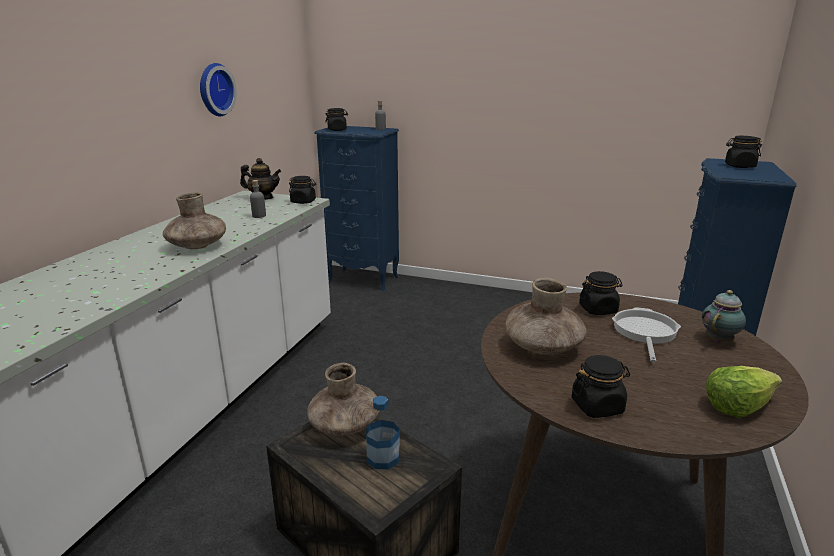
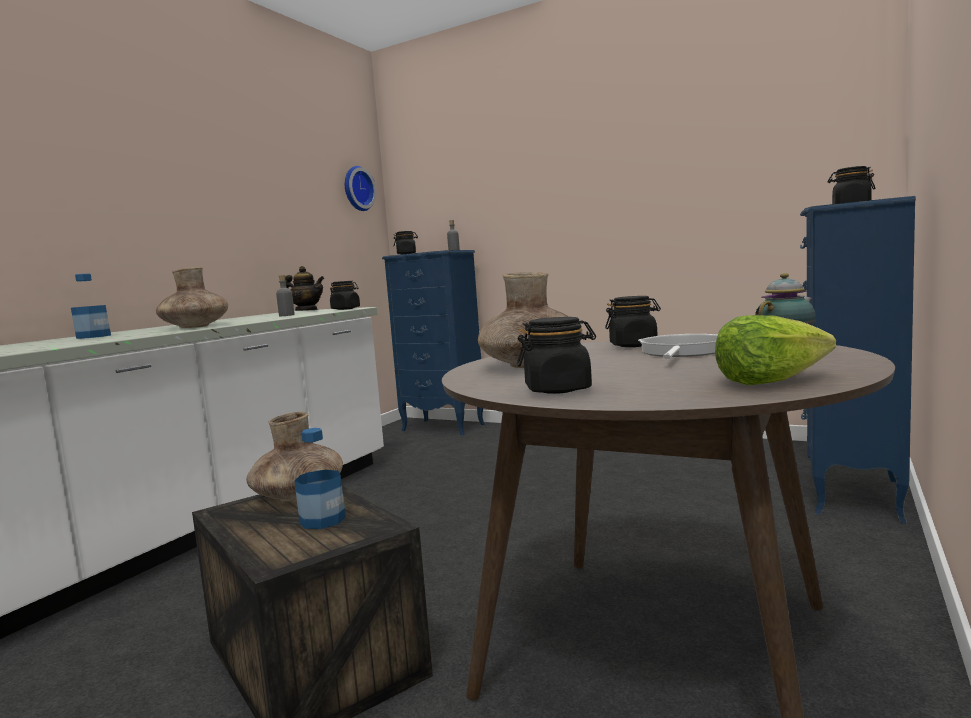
camera: 10 degrees right, 15 degrees down
wall clock [200,63,237,116] -> wall clock moved to [345,166,376,211]
none -> bottle [71,274,111,339]

